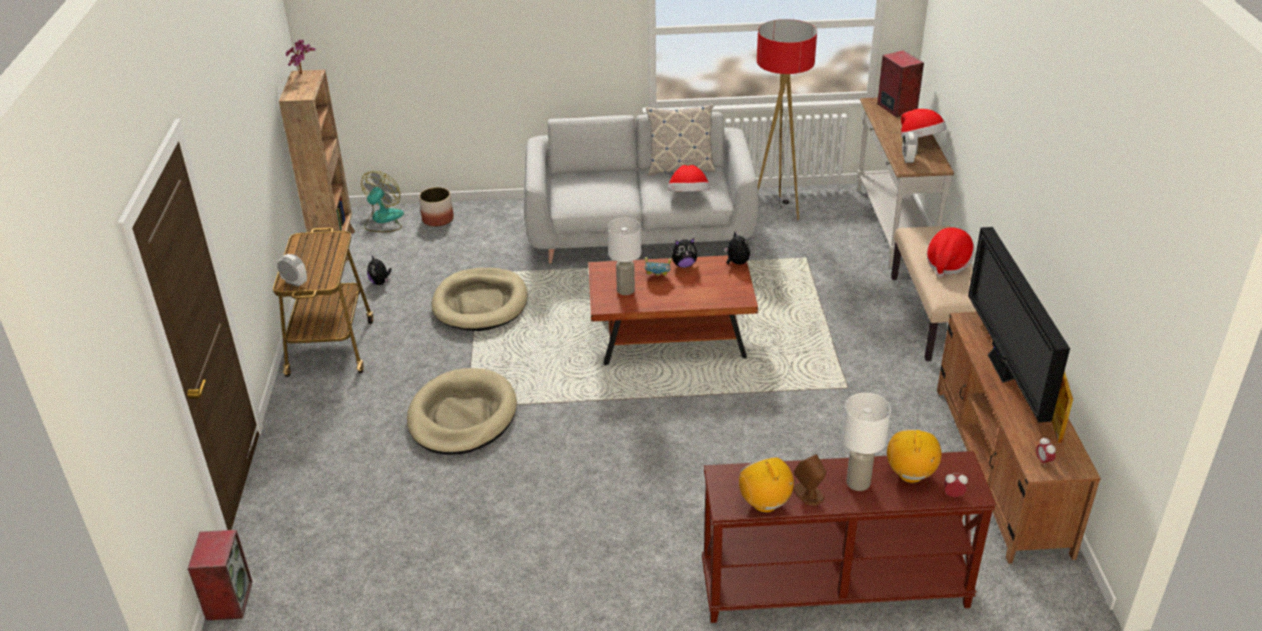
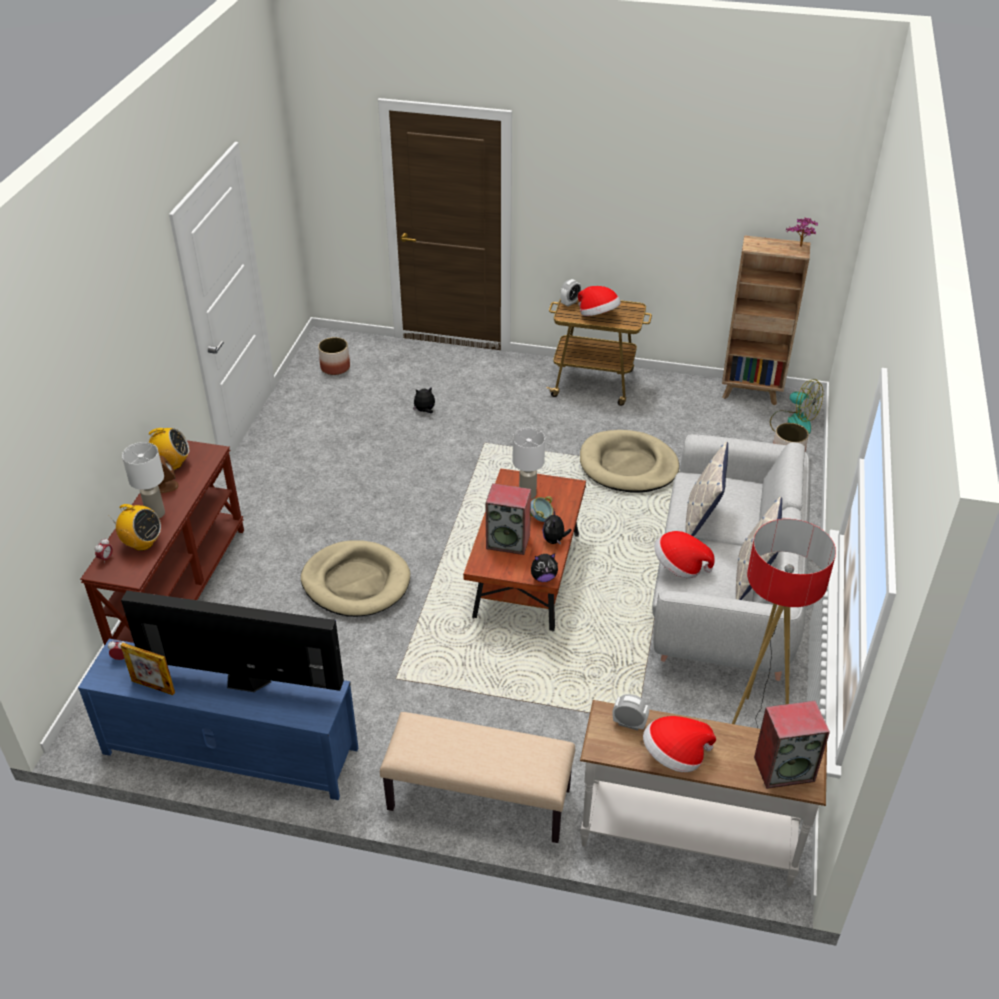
camera: 105 degrees right, 5 degrees up
speaker [188,530,253,621] -> speaker moved to [486,483,531,555]
plush toy [367,256,391,285] -> plush toy moved to [413,387,435,413]
beige dog bed [407,368,517,455] -> beige dog bed moved to [301,540,410,617]
hat [927,227,975,278] -> hat moved to [578,286,621,316]
brown tv stand [937,312,1101,564] -> blue tv stand [78,639,358,800]
none -> planter [318,337,350,375]
none -> pillow [686,442,728,537]

